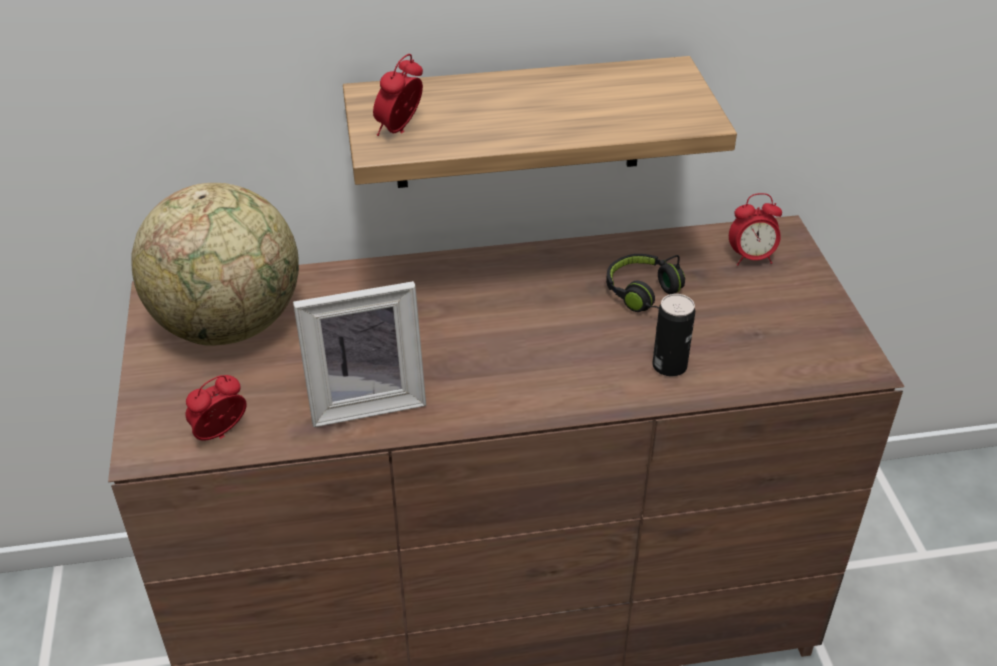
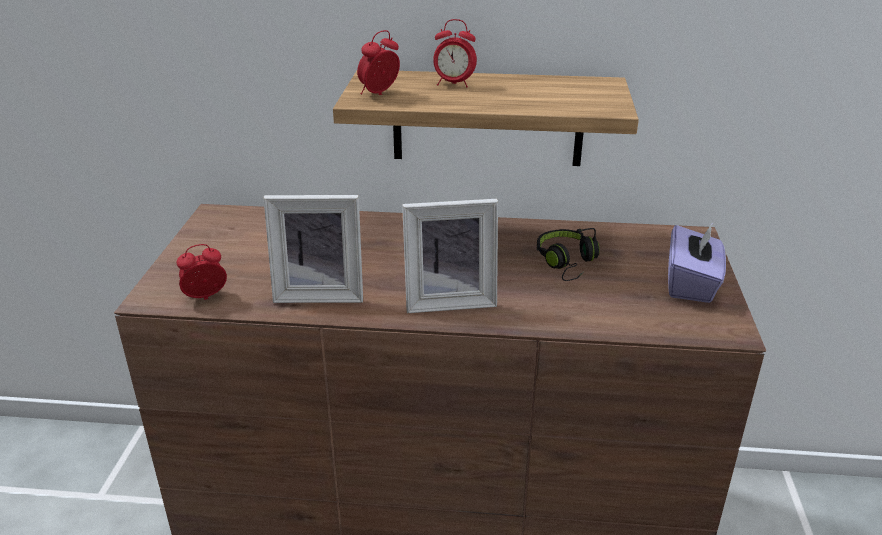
camera: 15 degrees right, 10 degrees down
globe [131,183,299,346] -> none
can [652,294,695,376] -> none
alarm clock [729,193,782,265] -> alarm clock moved to [433,19,477,87]
none -> picture frame [402,199,498,313]
none -> purple tissue box [668,222,726,303]

